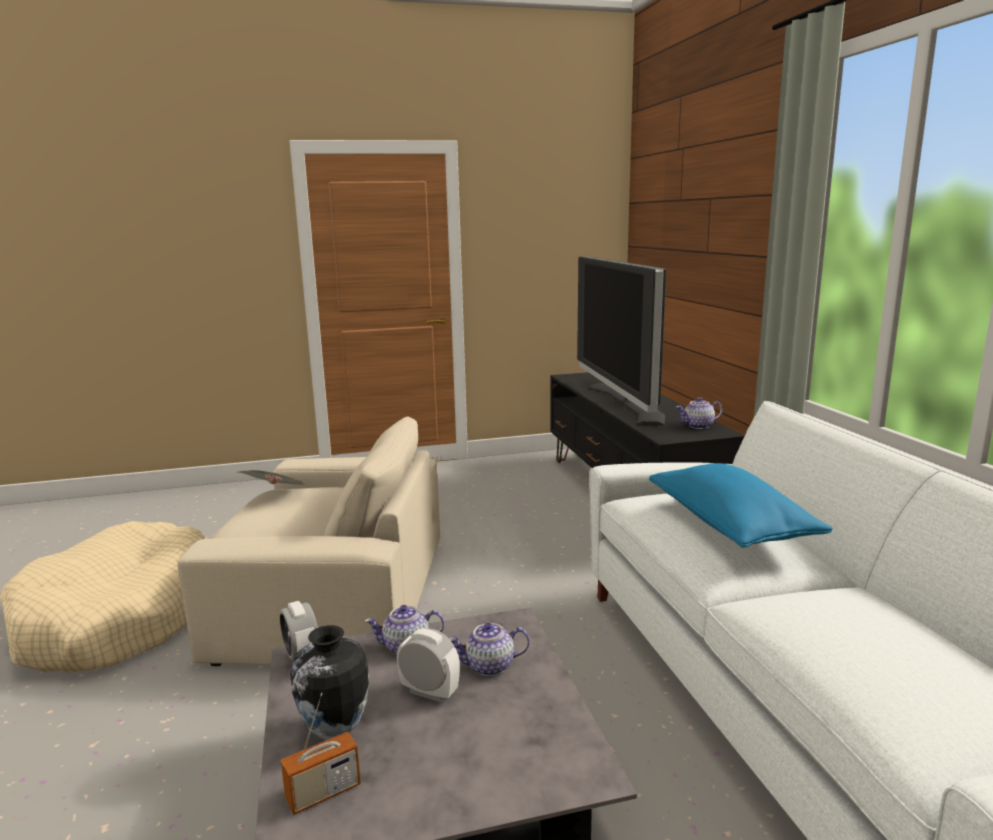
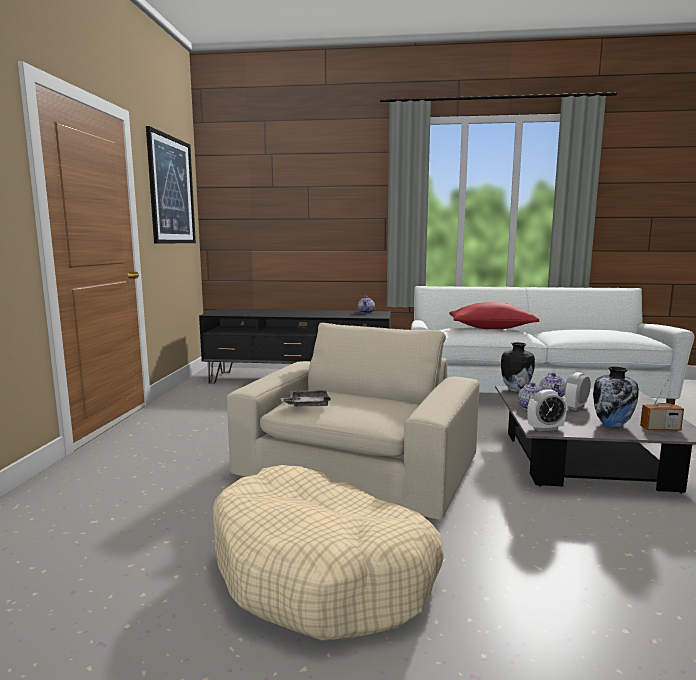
camera: 70 degrees left, 5 degrees down
newspaper [239,470,306,485] -> grey tray [281,390,331,407]
radio [281,693,361,815] -> radio turned 105 degrees clockwise [640,379,684,431]
television [577,256,666,425] -> none
blue pillow [649,463,833,548] -> red pillow [449,302,539,329]
none -> picture [146,126,196,244]
none -> vase [501,342,535,392]

